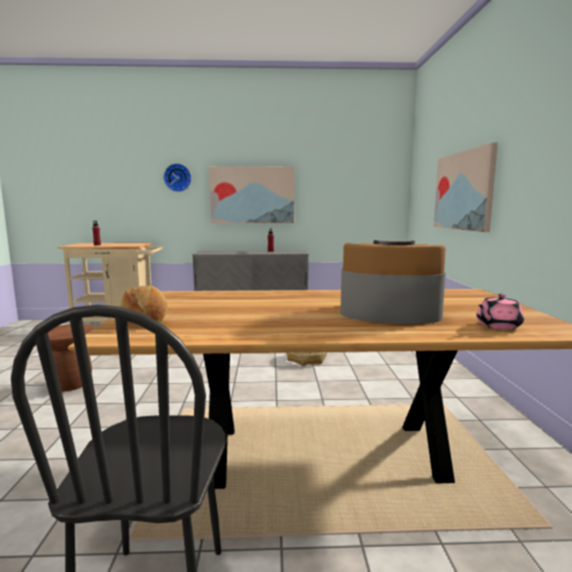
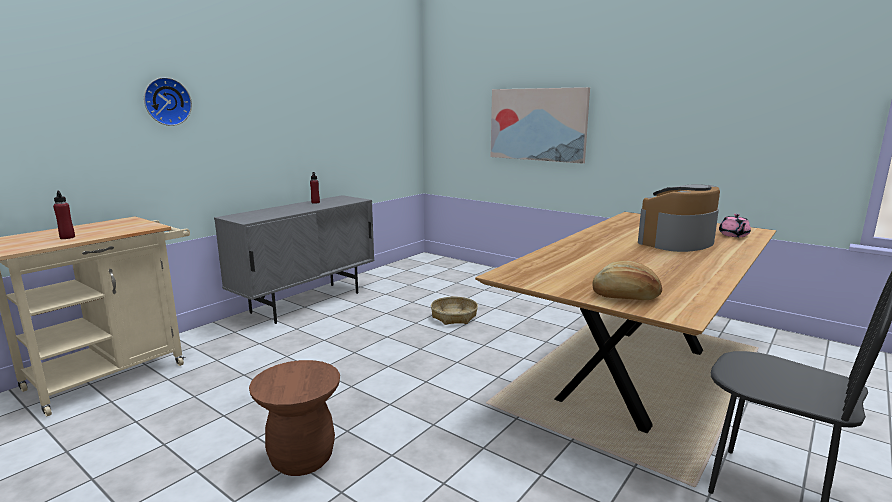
camera: 50 degrees left, 5 degrees up
picture [209,166,294,223] -> none

